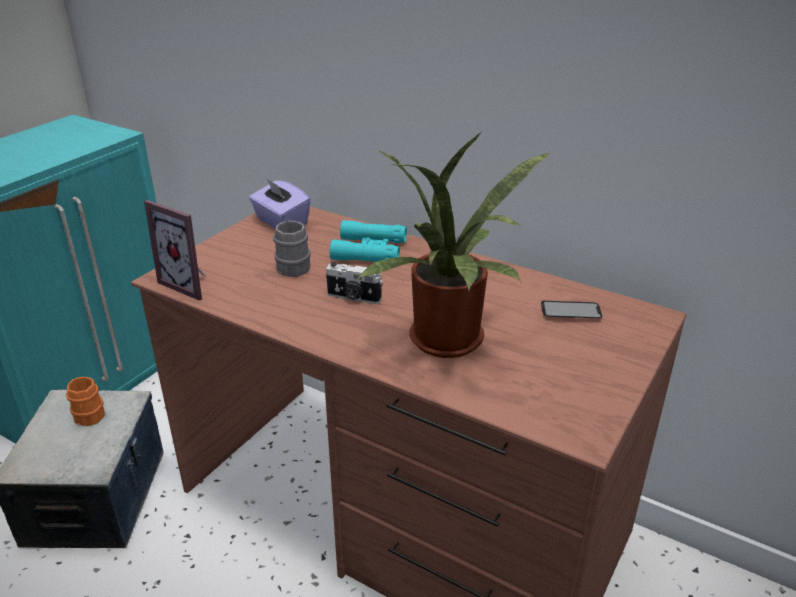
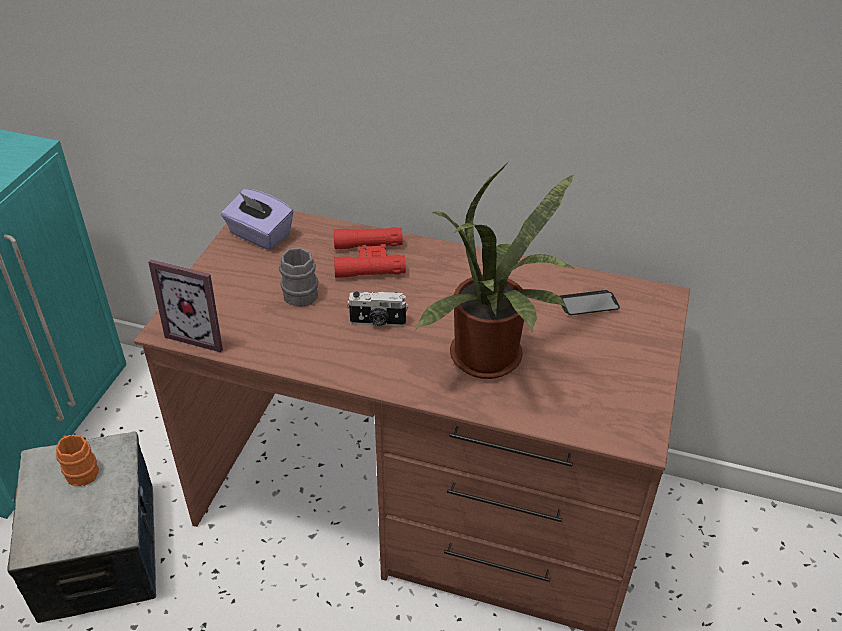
camera: 15 degrees left, 10 degrees up
turquoise binoculars [330,220,407,262] -> red binoculars [334,227,406,278]

